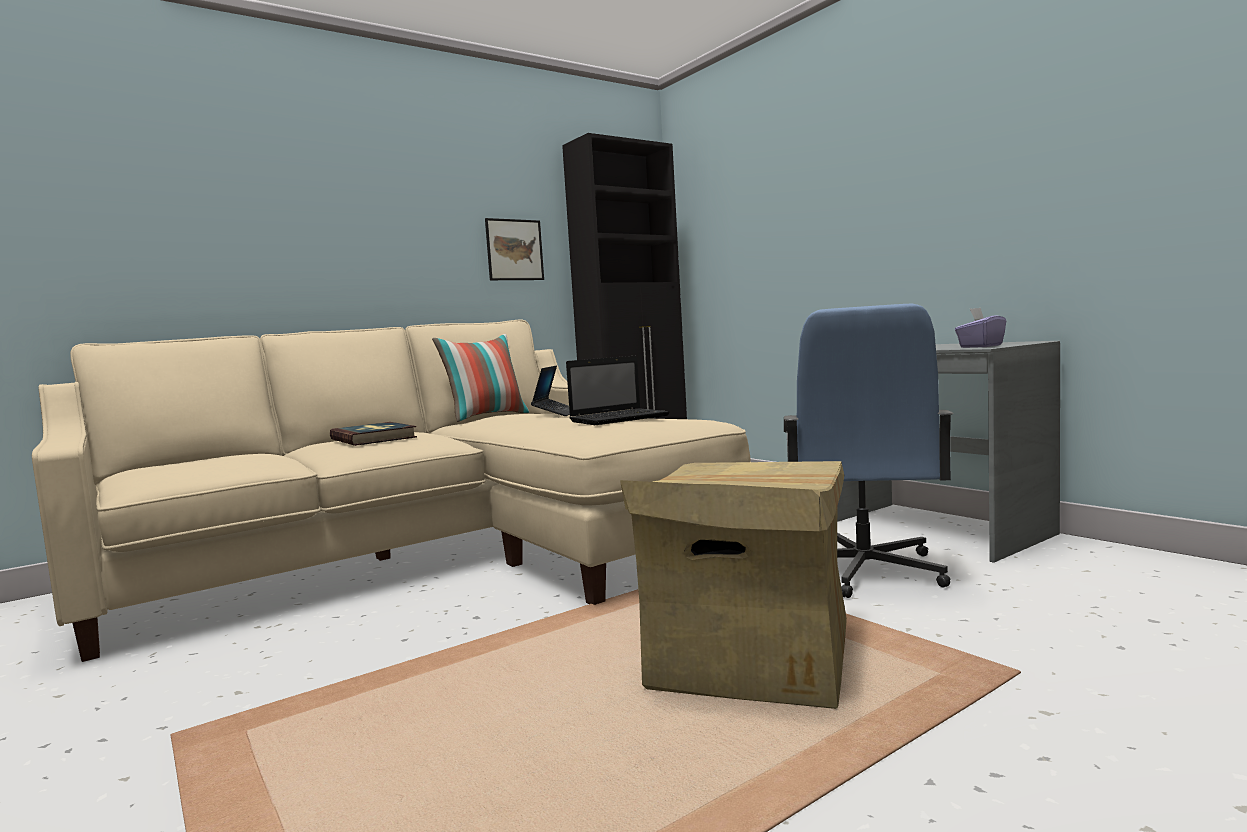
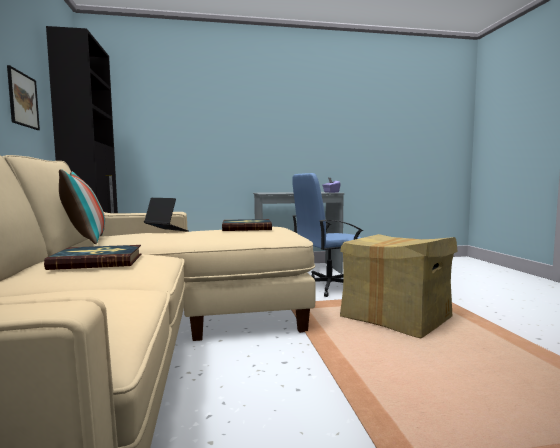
camera: 65 degrees left, 0 degrees up
laptop [566,356,670,425] -> book [222,219,272,231]
blue office chair [784,304,954,598] -> blue office chair turned 120 degrees clockwise [292,173,363,297]

